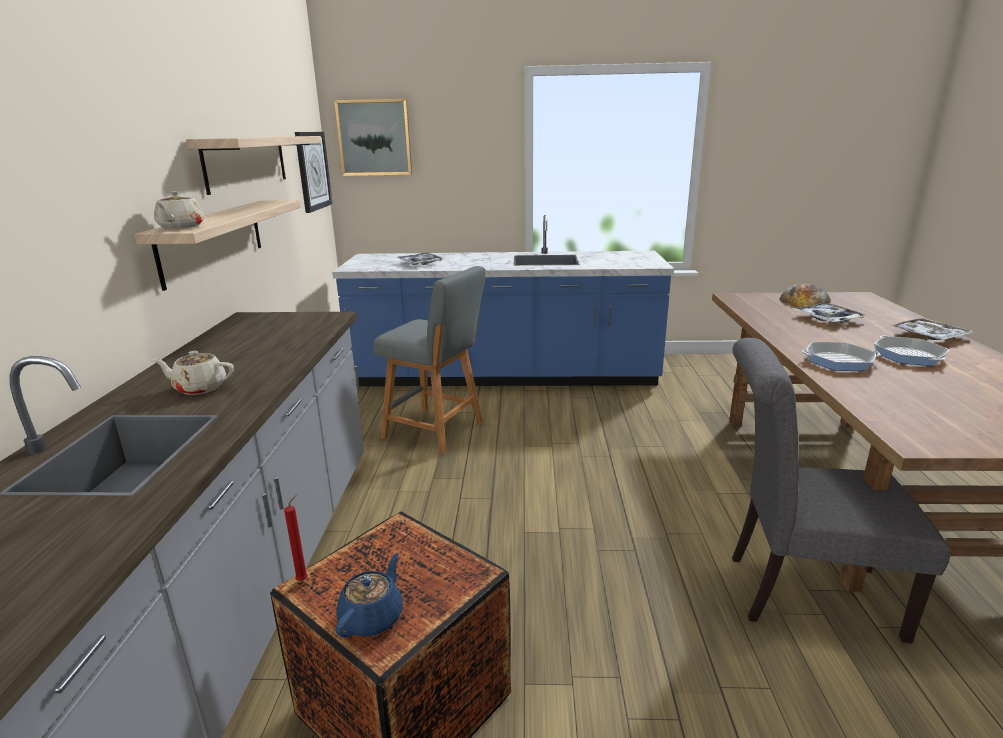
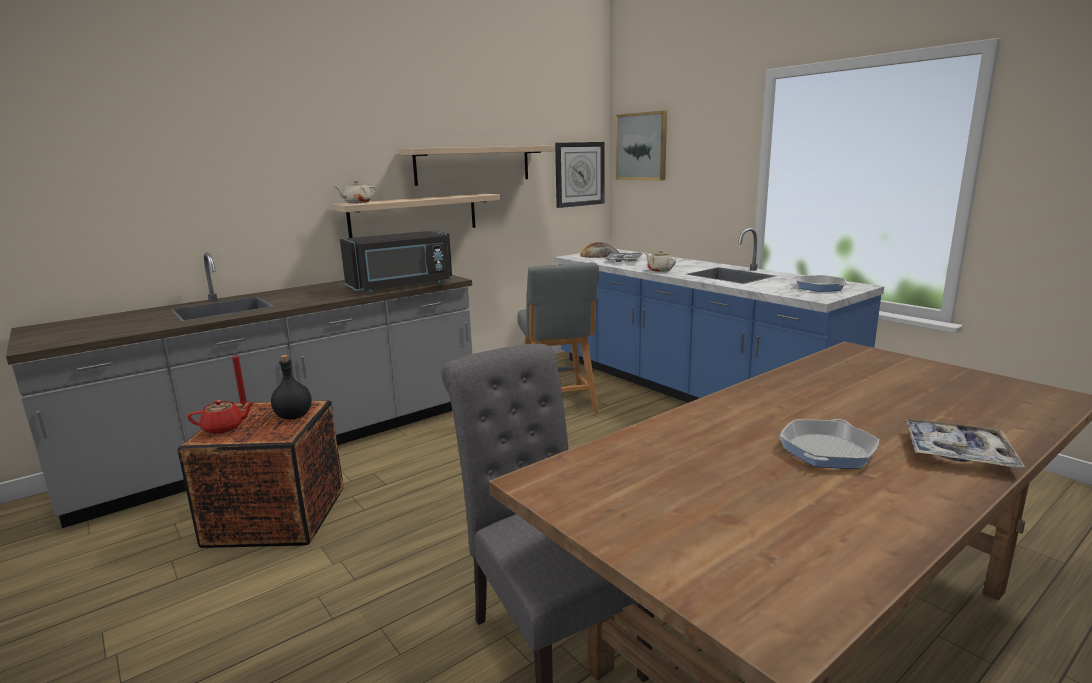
camera: 50 degrees right, 5 degrees down
beige teapot [153,351,234,395] -> beige teapot moved to [644,250,676,272]
blue teapot [336,553,403,637] -> red teapot [188,400,255,434]
bread [779,283,831,307] -> bread moved to [580,242,619,258]
tray [794,303,869,324] -> none
frying pan [801,342,881,371] -> frying pan moved to [795,275,848,292]
none -> black bottle [271,355,312,420]
none -> black microwave [340,230,452,292]

